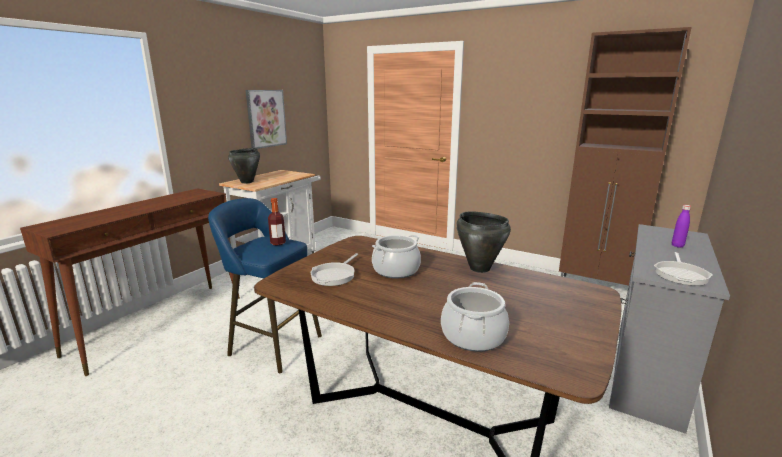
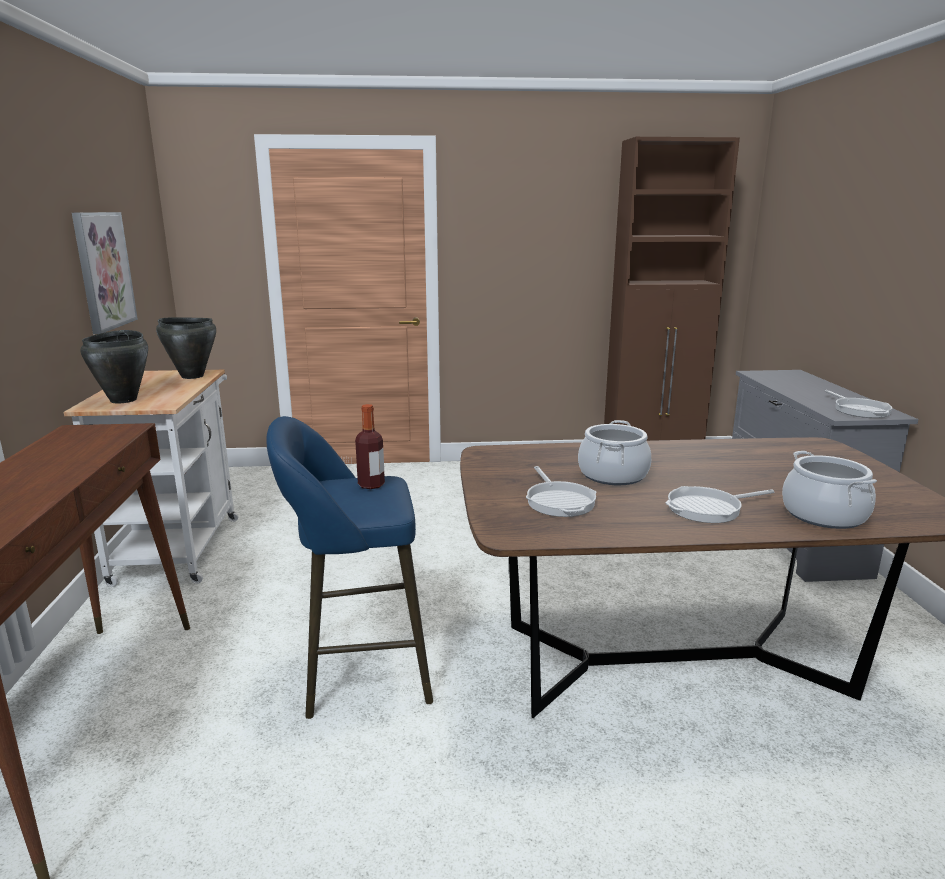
camera: 35 degrees left, 0 degrees up
black cooking pot [456,211,511,273] -> black cooking pot moved to [156,317,216,379]
purple bottle [672,205,691,248] -> none
none -> frying pan [666,486,774,523]

